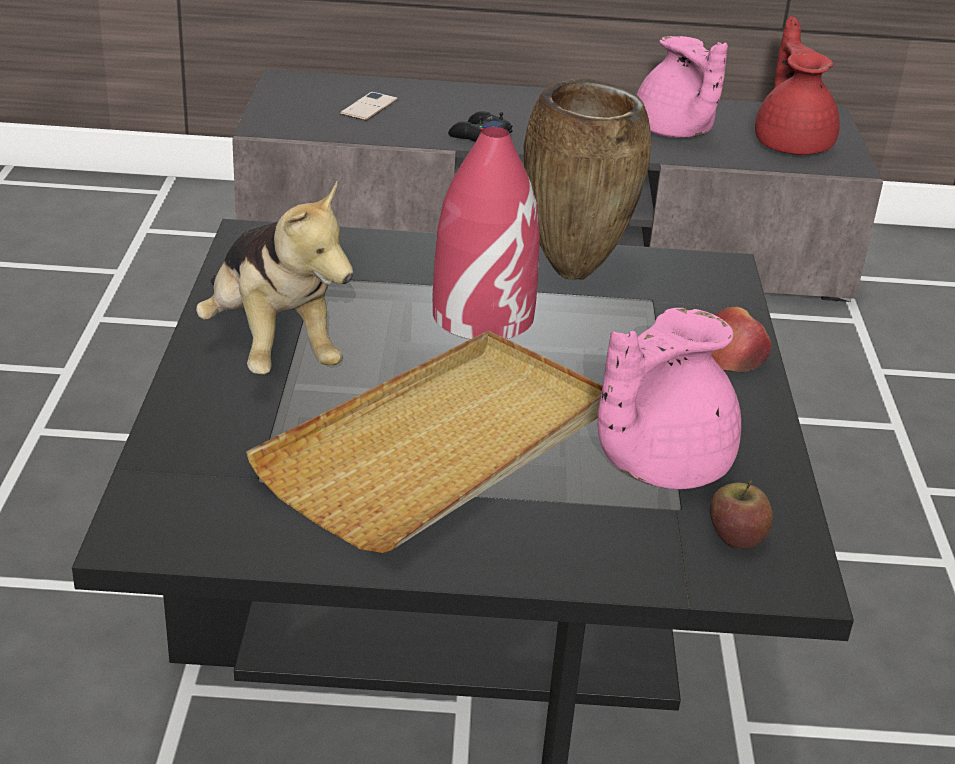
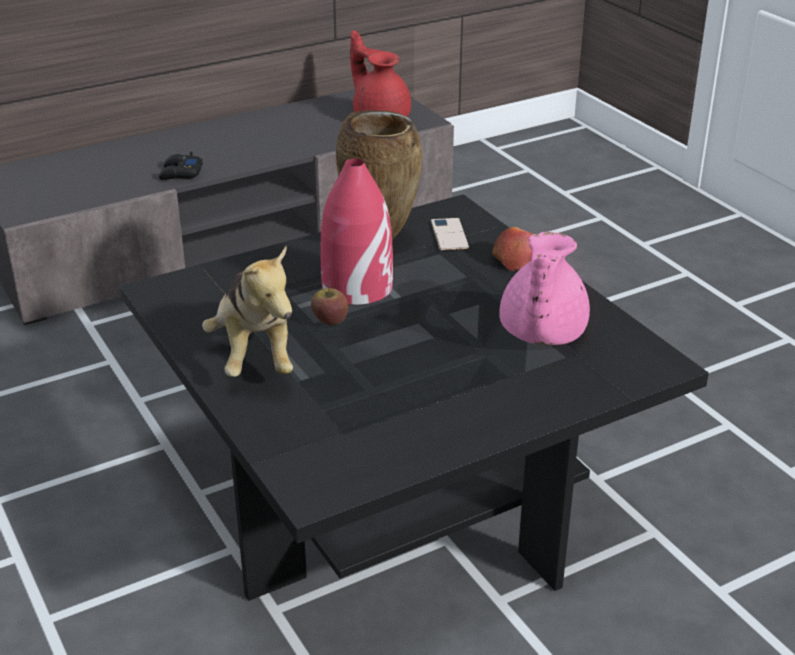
camera: 30 degrees left, 0 degrees up
plush toy [196,182,353,374] -> plush toy turned 45 degrees clockwise [202,246,293,377]
beige tray [246,331,603,553] -> none
phone [340,92,398,121] -> phone moved to [431,218,469,251]
pink teapot [636,36,728,138] -> none
apple [710,480,773,549] -> apple moved to [311,285,348,325]

